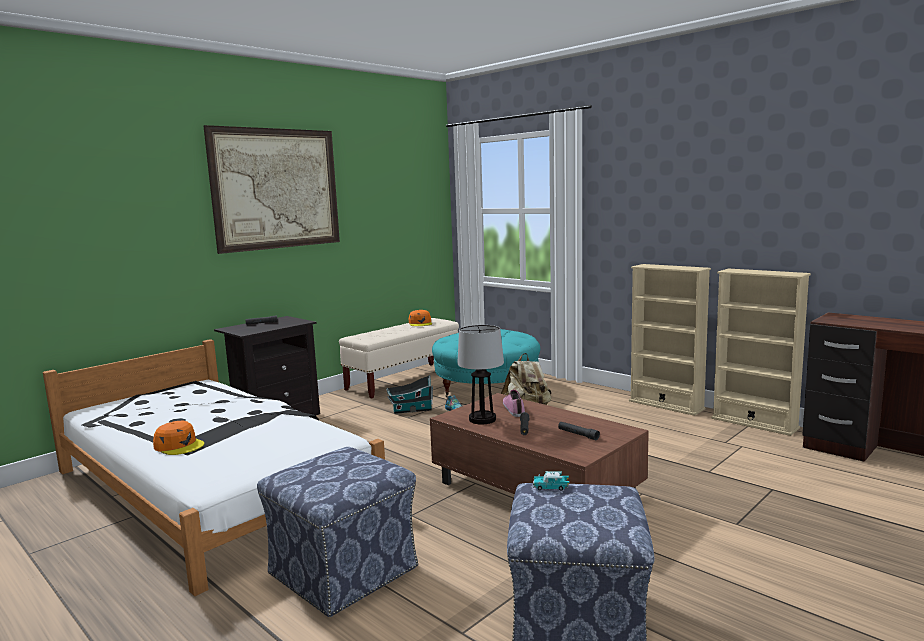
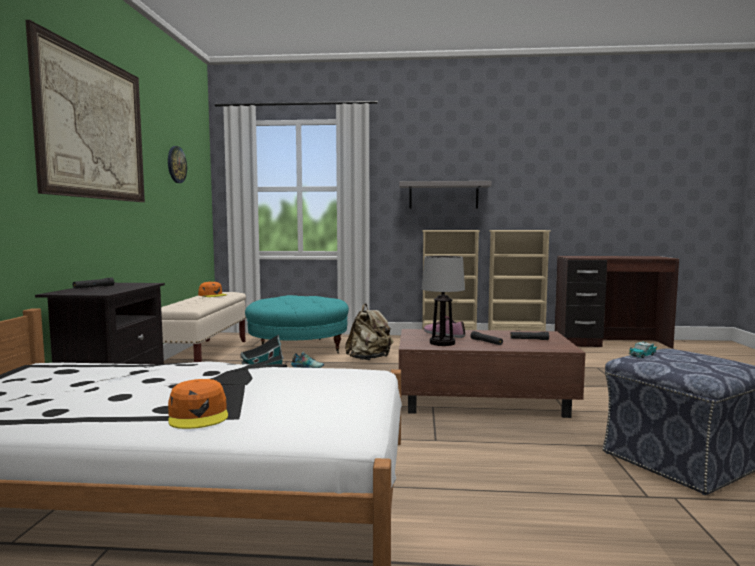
camera: 40 degrees left, 5 degrees down
orange cap [153,421,204,455] -> orange cap turned 75 degrees clockwise [168,379,228,429]
ottoman [257,447,418,617] -> none
none -> wall clock [168,146,187,183]
none -> grey shelf [399,181,492,209]

